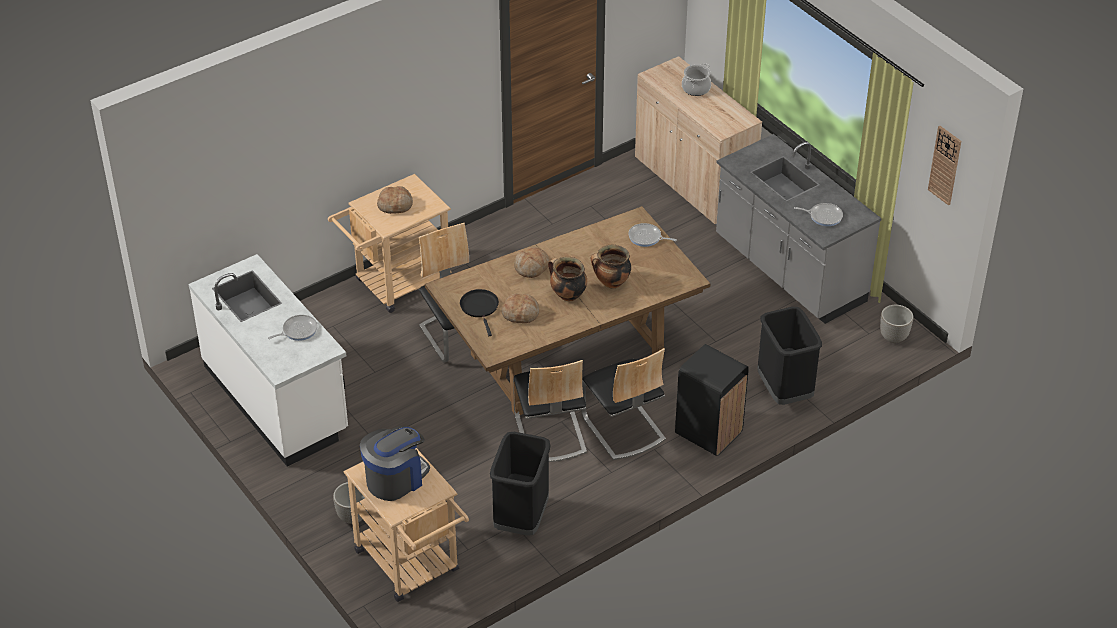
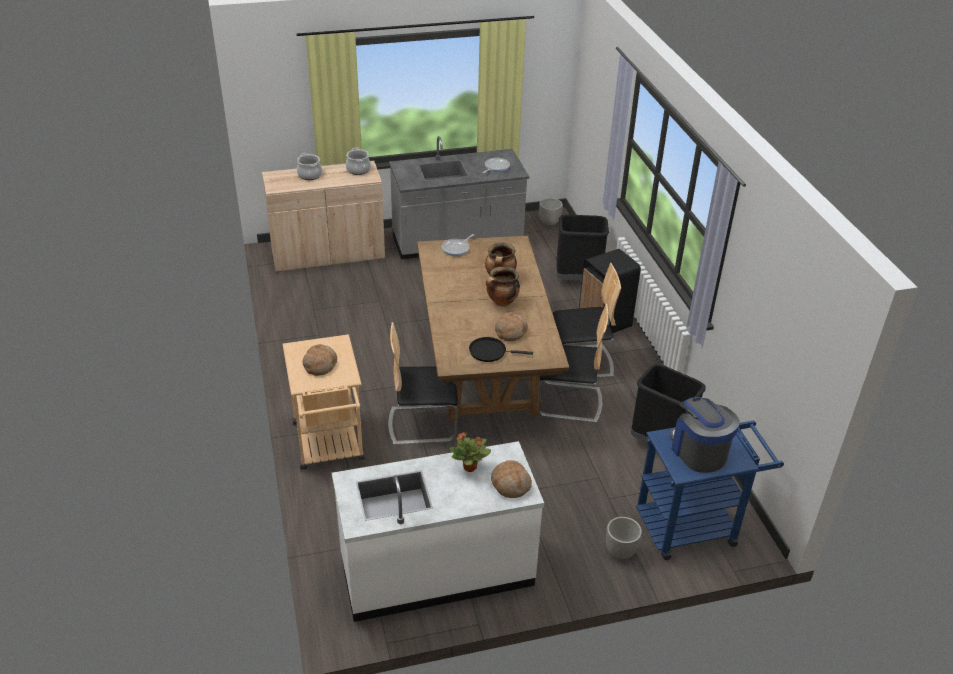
camera: 70 degrees left, 5 degrees down
frying pan [268,315,318,341] -> potted plant [450,432,491,472]
beige cart [343,448,469,602] -> blue cart [636,421,784,560]
bread [514,247,550,278] -> bread moved to [491,460,532,498]
wall clock [928,126,961,206] -> none
none -> cooking pot [346,147,371,175]

